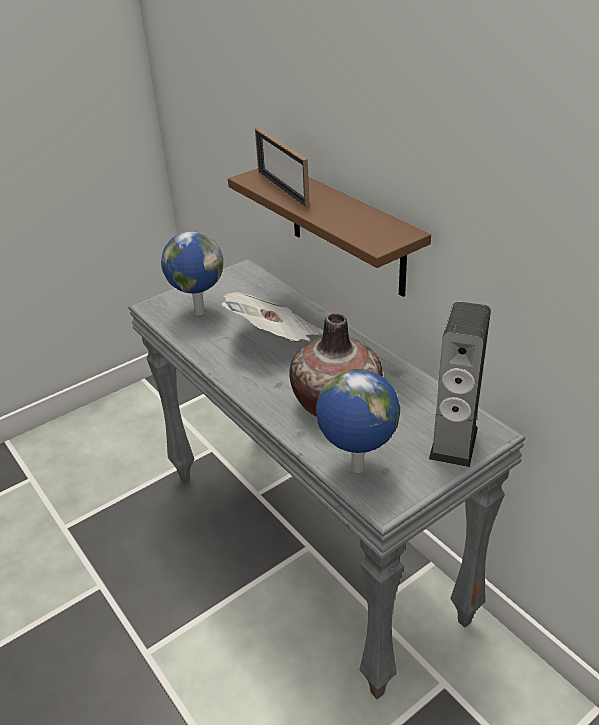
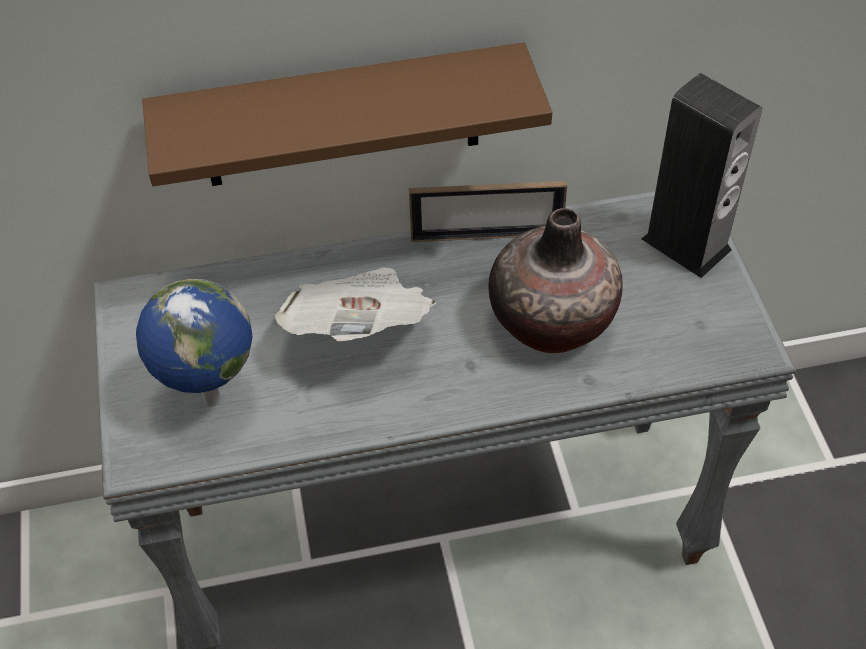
camera: 65 degrees left, 15 degrees up
picture frame [255,128,310,209] -> picture frame moved to [409,181,567,242]
globe [316,369,400,473] -> none

